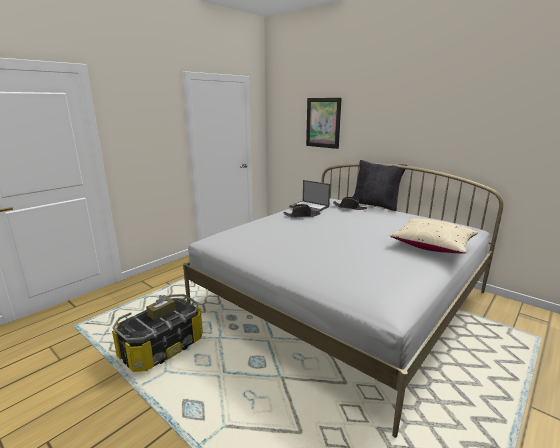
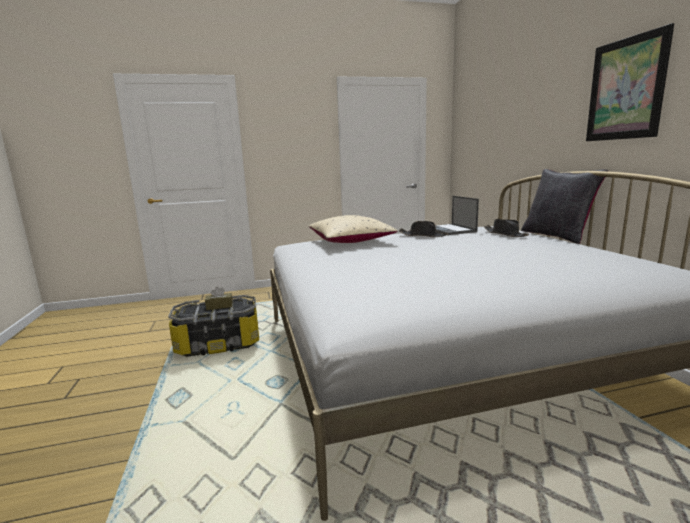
camera: 35 degrees right, 5 degrees down
picture [306,98,342,149] -> picture moved to [586,23,674,141]
beige pillow [390,218,478,254] -> beige pillow moved to [309,215,397,243]

